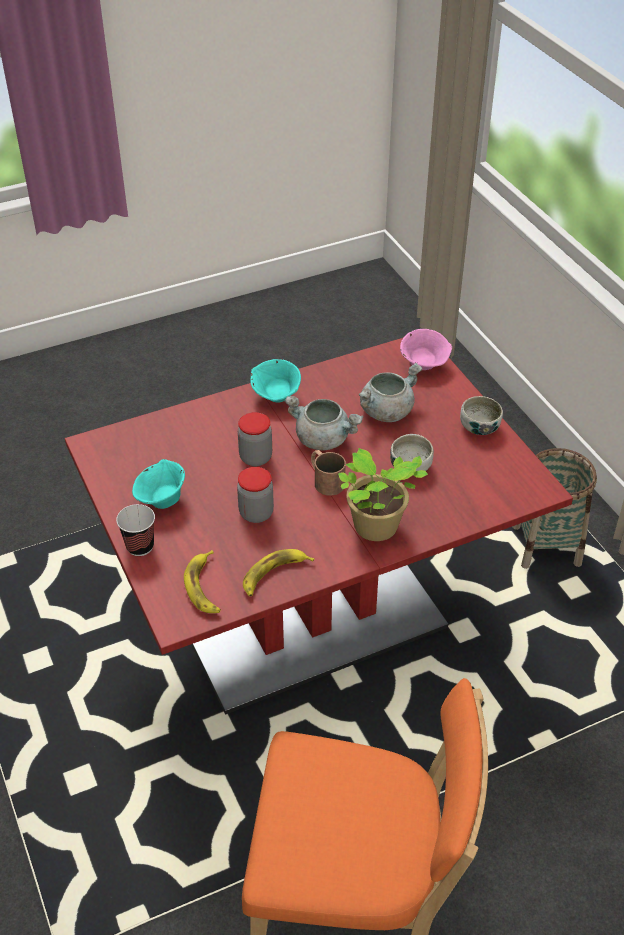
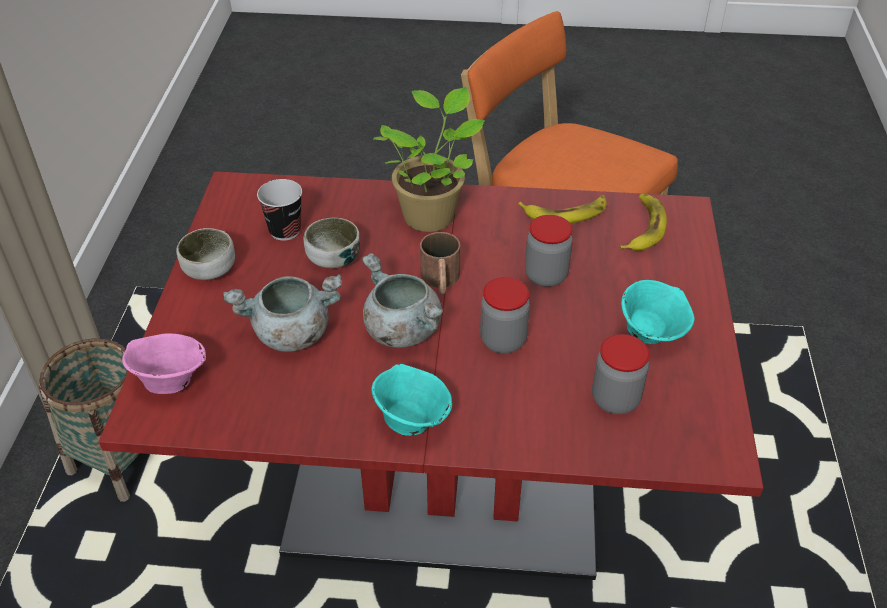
camera: 150 degrees left, 0 degrees up
cup [116,504,155,556] -> cup moved to [257,179,302,241]
none -> jar [592,334,650,414]

